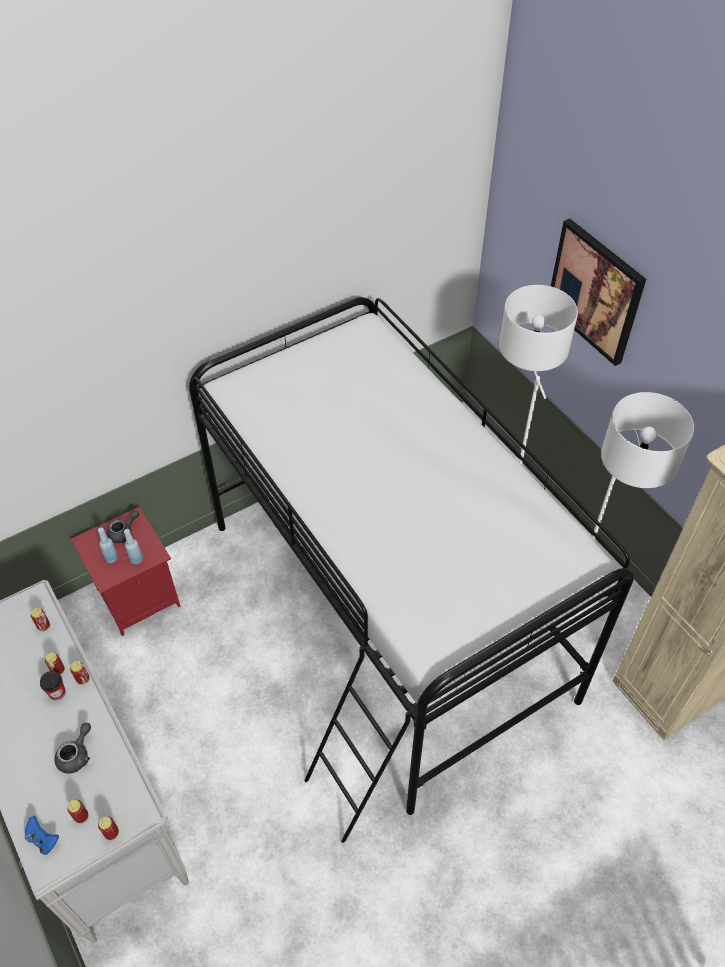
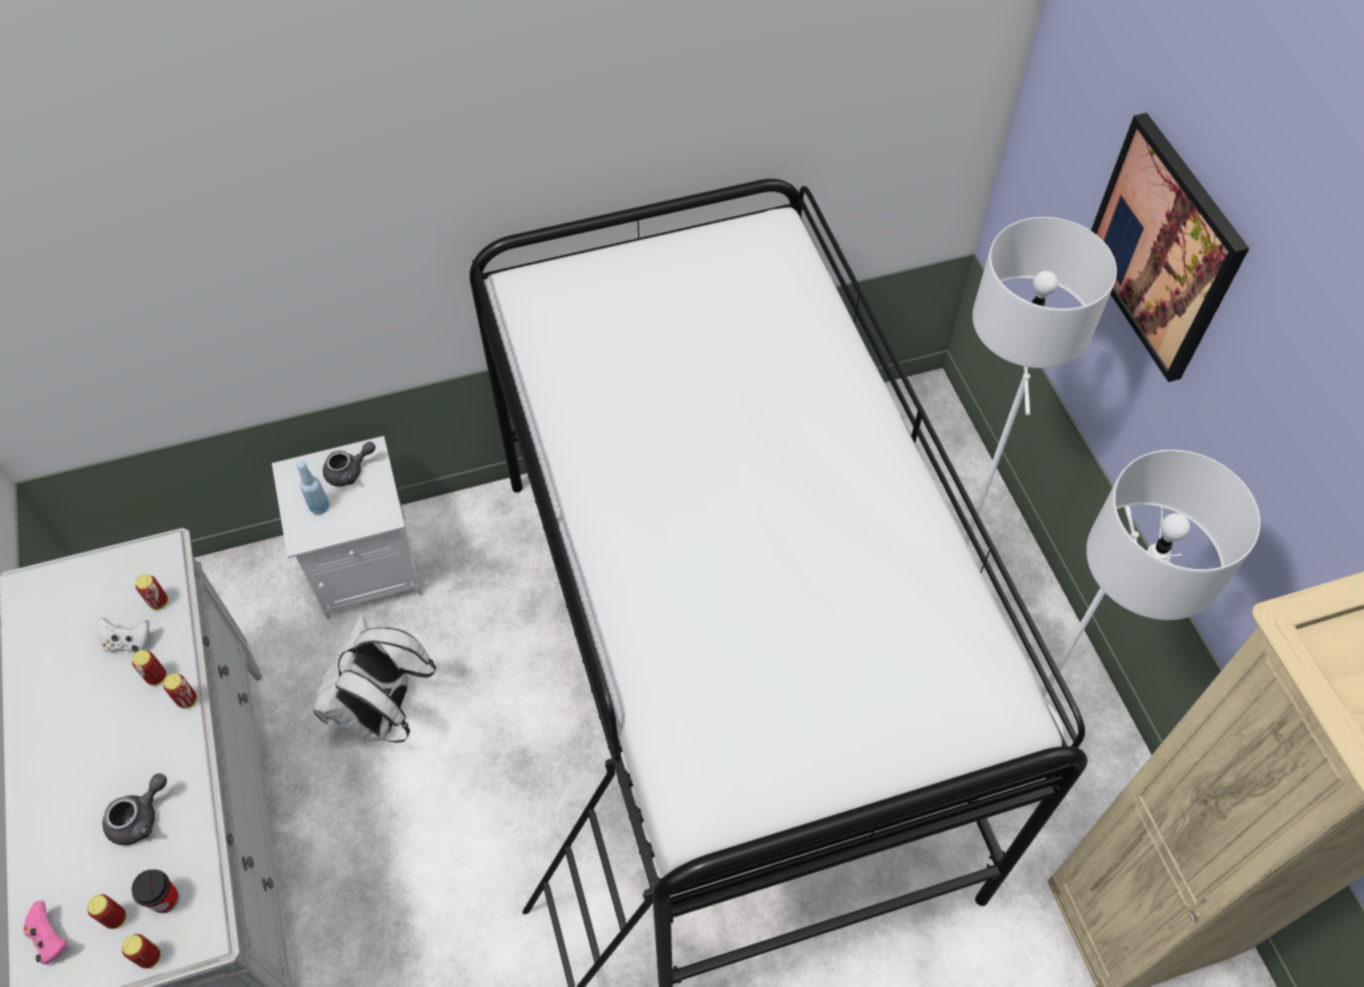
camera: 15 degrees right, 5 degrees up
blue game controller [25,816,59,855] -> pink game controller [23,901,67,965]
cup [40,671,66,700] -> cup moved to [132,869,179,913]
red nightstand [71,507,181,636] -> grey nightstand [272,436,423,620]
blue bottle [124,529,143,564] -> none
none -> white game controller [97,617,149,654]
none -> white backpack [313,614,436,743]

